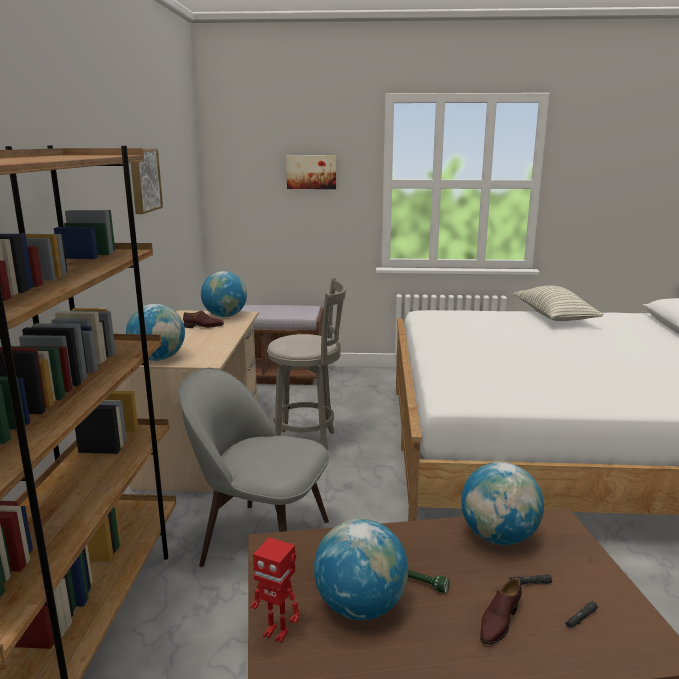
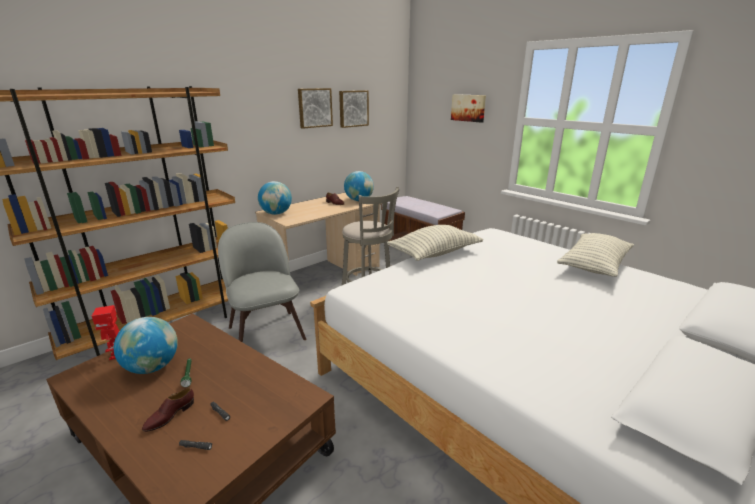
camera: 45 degrees right, 5 degrees up
globe [461,462,544,545] -> none
brown shoe [480,578,522,644] -> brown shoe turned 45 degrees counterclockwise [142,387,194,432]
none -> picture [339,90,369,128]
none -> pillow [387,225,483,261]

